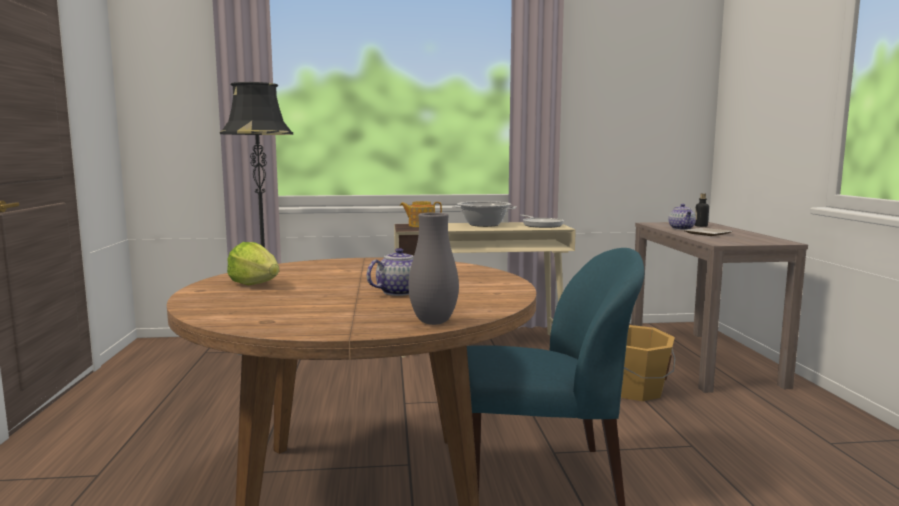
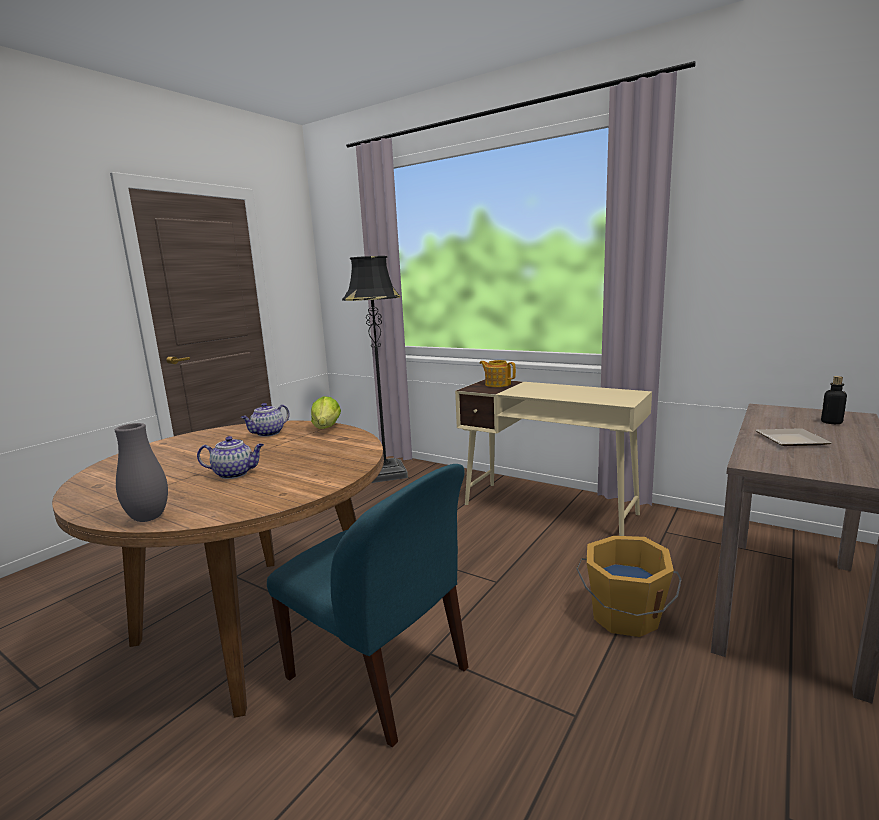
camera: 40 degrees right, 5 degrees up
lettuce [227,242,279,286] -> lettuce moved to [311,396,341,429]
cooking pot [452,201,517,227] -> none
frying pan [520,215,564,228] -> none
teapot [668,204,696,230] -> teapot moved to [241,403,290,437]

